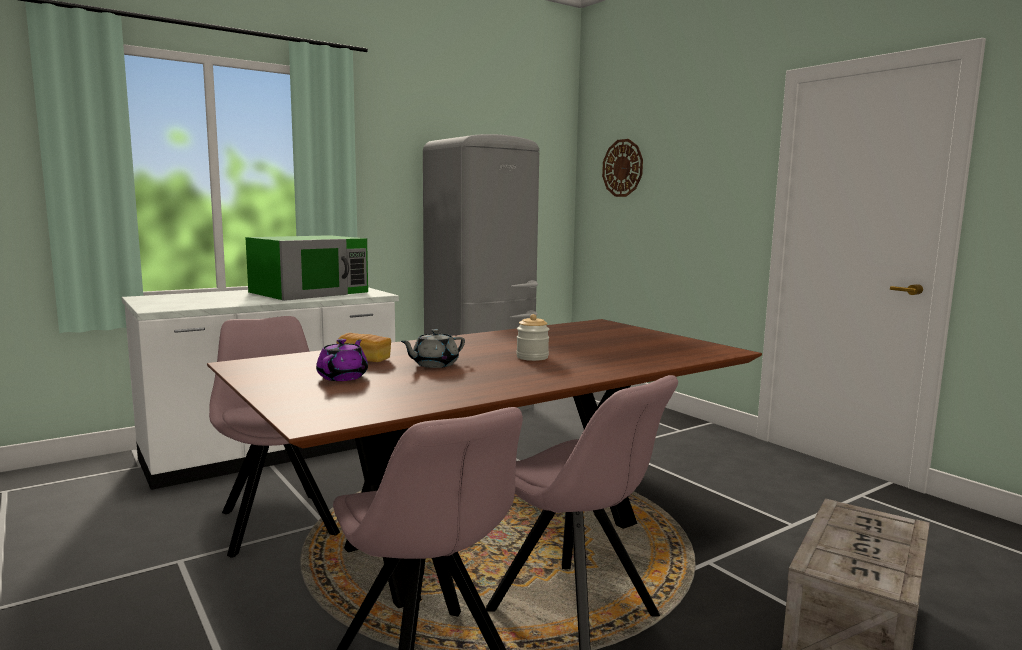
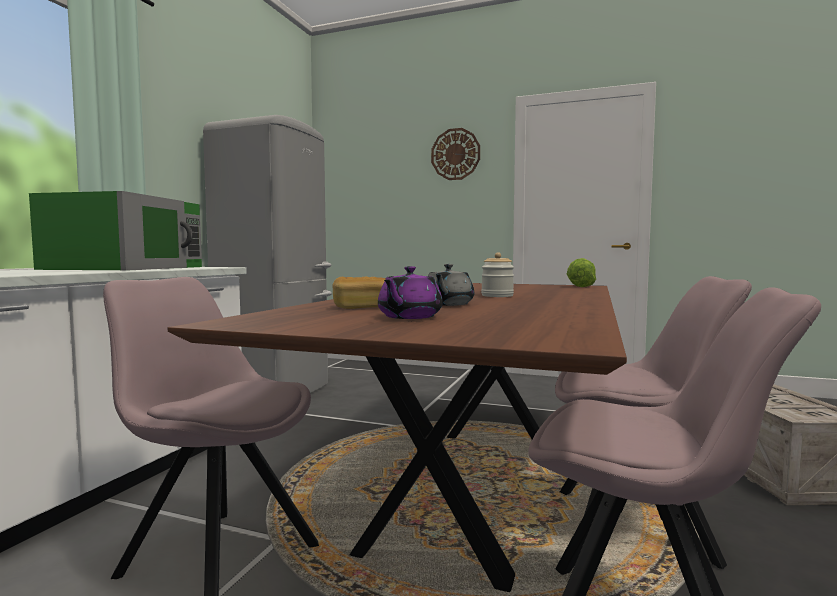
camera: 35 degrees left, 5 degrees down
purple teapot [316,339,368,381] -> purple teapot turned 135 degrees counterclockwise [378,266,443,319]
wall clock [602,139,643,197] -> wall clock moved to [431,128,480,180]
none -> lettuce [567,258,596,287]

